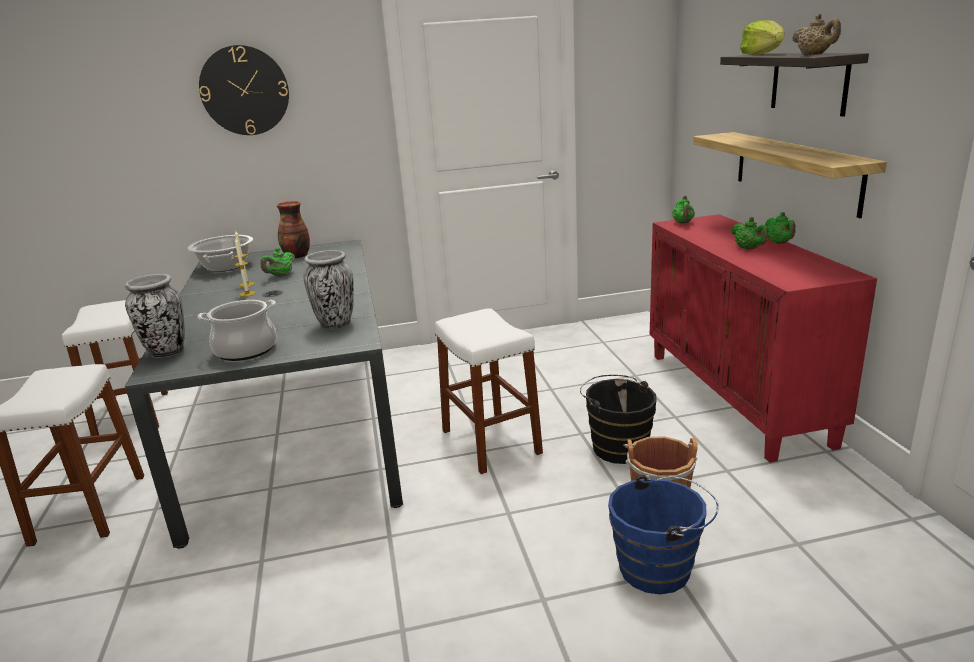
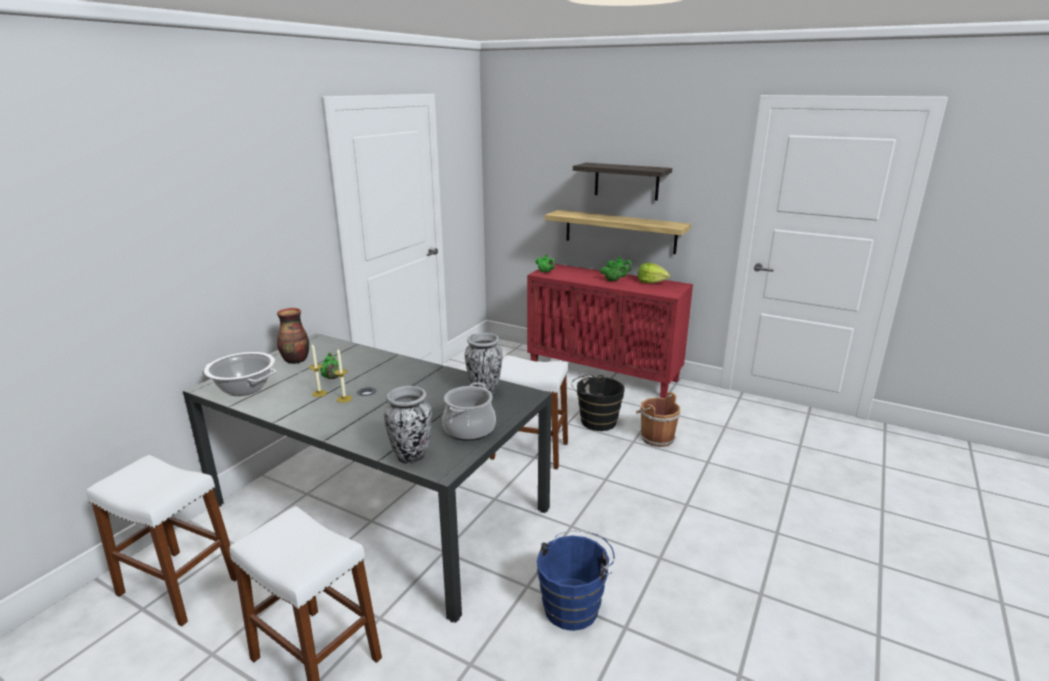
camera: 50 degrees left, 0 degrees up
wall clock [199,45,289,135] -> none
blue bucket [608,475,719,594] -> blue bucket moved to [537,530,615,631]
lettuce [740,20,784,55] -> lettuce moved to [637,263,670,284]
beige teapot [792,14,841,56] -> none

